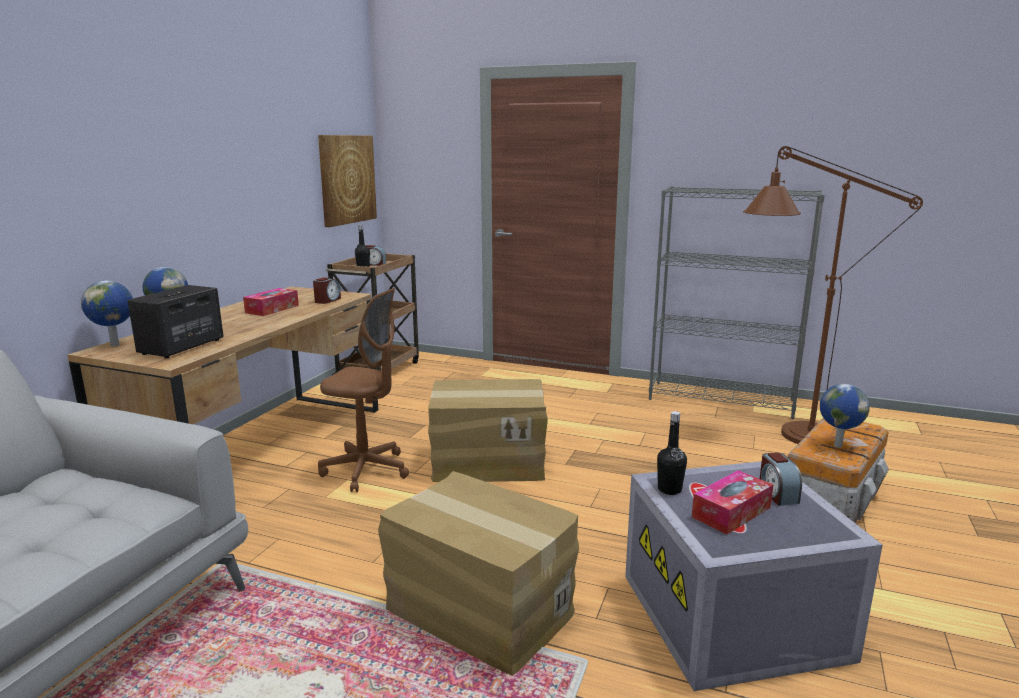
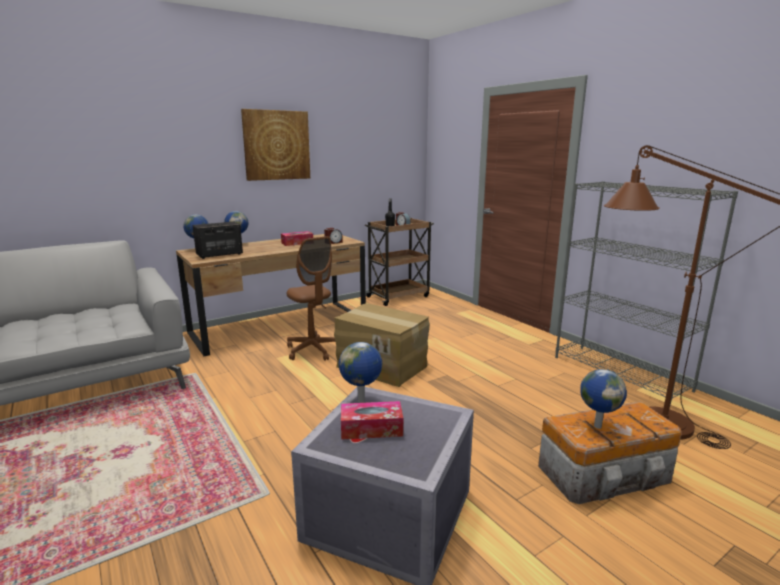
camera: 35 degrees right, 0 degrees up
picture [318,135,377,227] -> picture moved to [241,109,310,181]
cardboard box [378,471,579,676] -> none
black bottle [657,411,687,495] -> globe [339,342,382,403]
alarm clock [760,452,802,506] -> none

